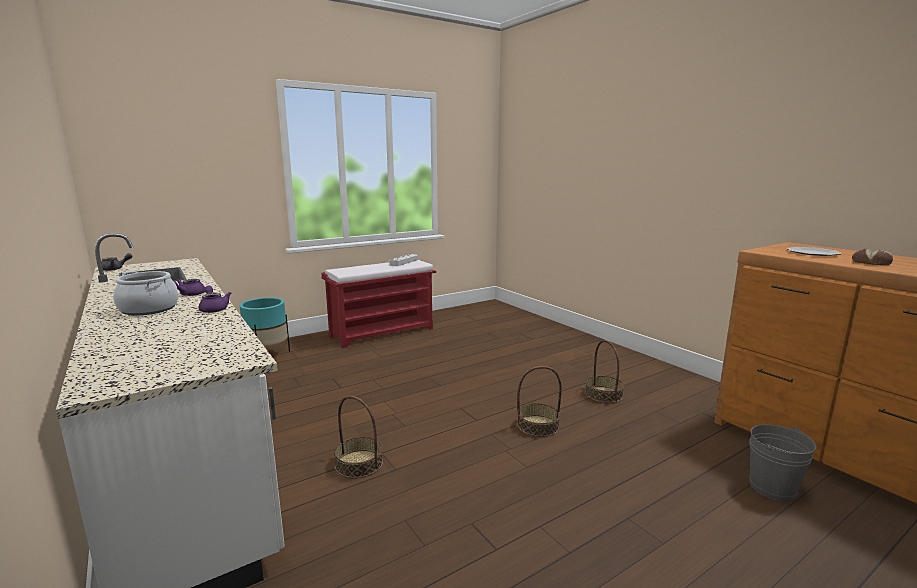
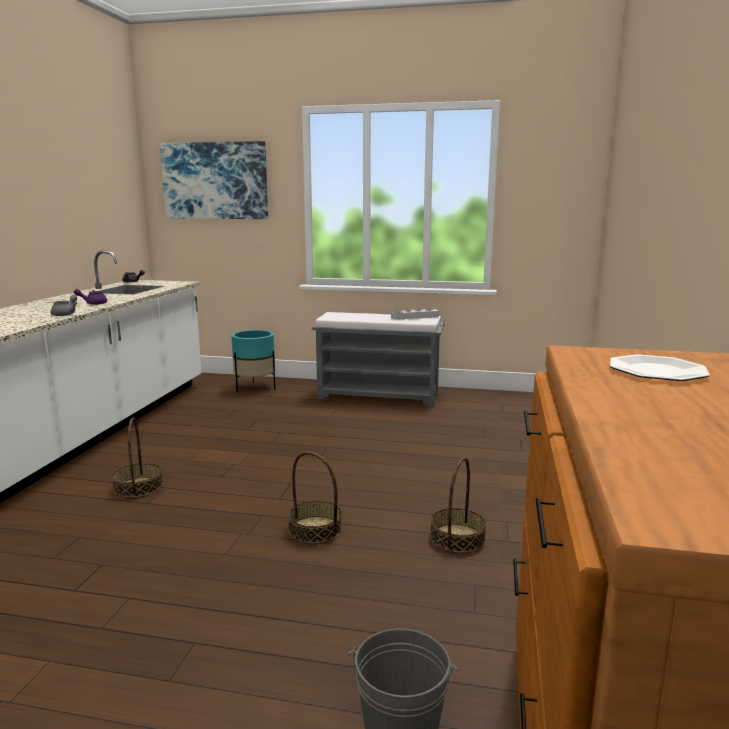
camera: 45 degrees right, 0 degrees up
cooking pot [113,271,179,316] -> none
purple teapot [199,286,232,313] -> grey teapot [50,295,77,316]
red bench [321,260,436,348] -> grey bench [312,312,445,407]
bread [852,248,893,265] -> none
none -> picture [160,141,268,219]

